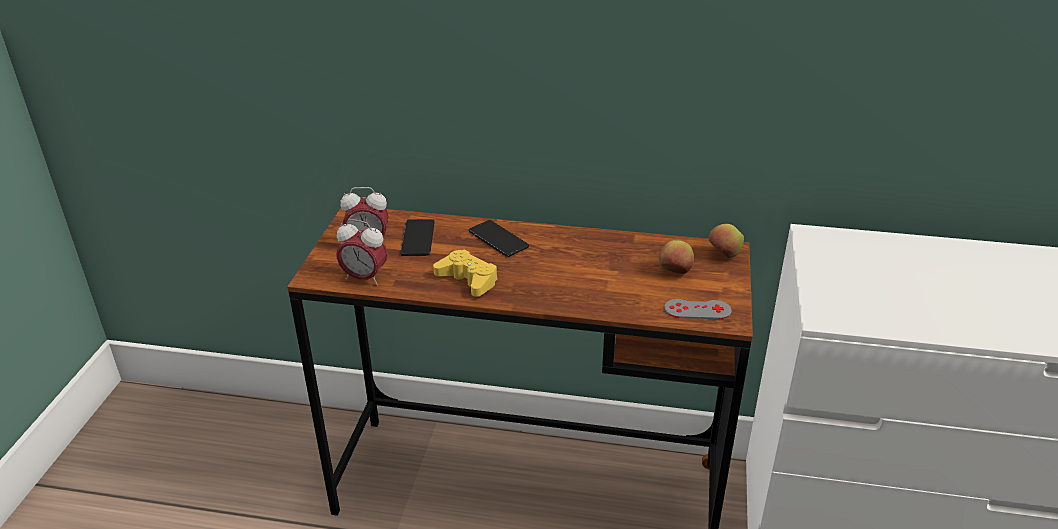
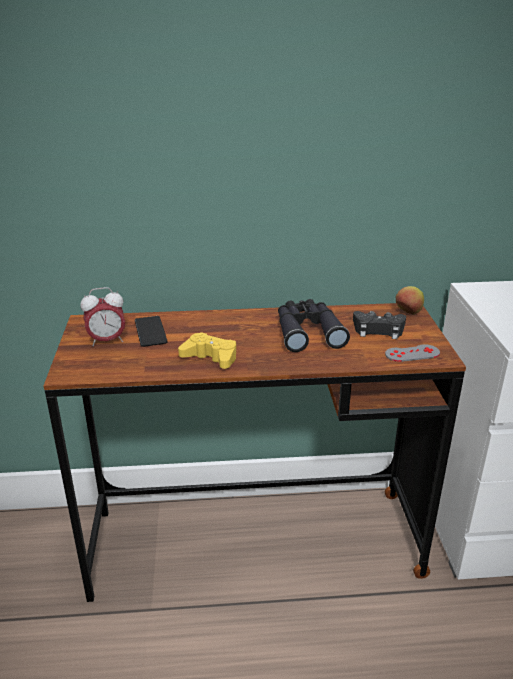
camera: 15 degrees left, 5 degrees down
alarm clock [336,219,388,286] -> none
phone [469,220,529,257] -> none
apple [659,240,694,274] -> black game controller [353,311,406,339]
none -> black binoculars [278,299,350,352]

